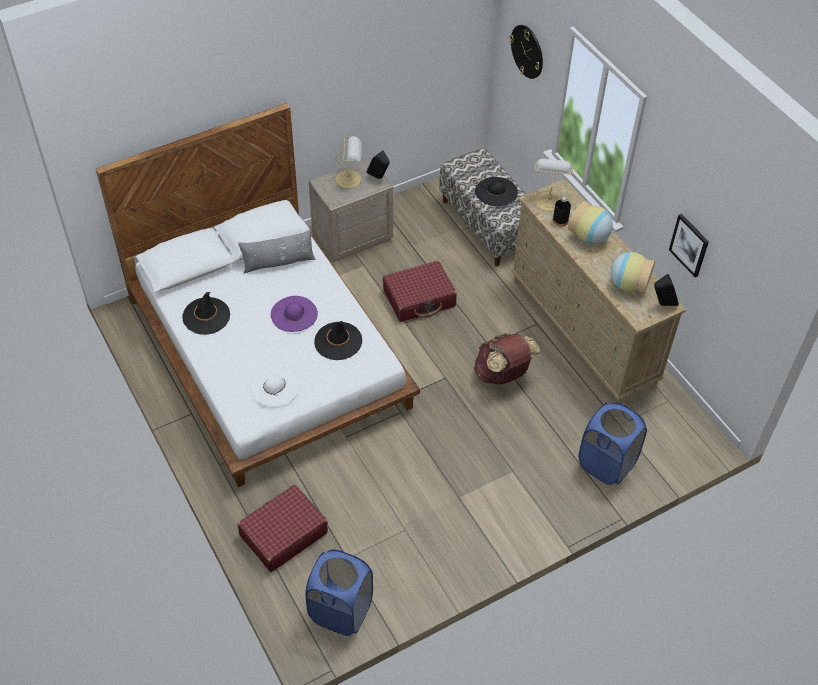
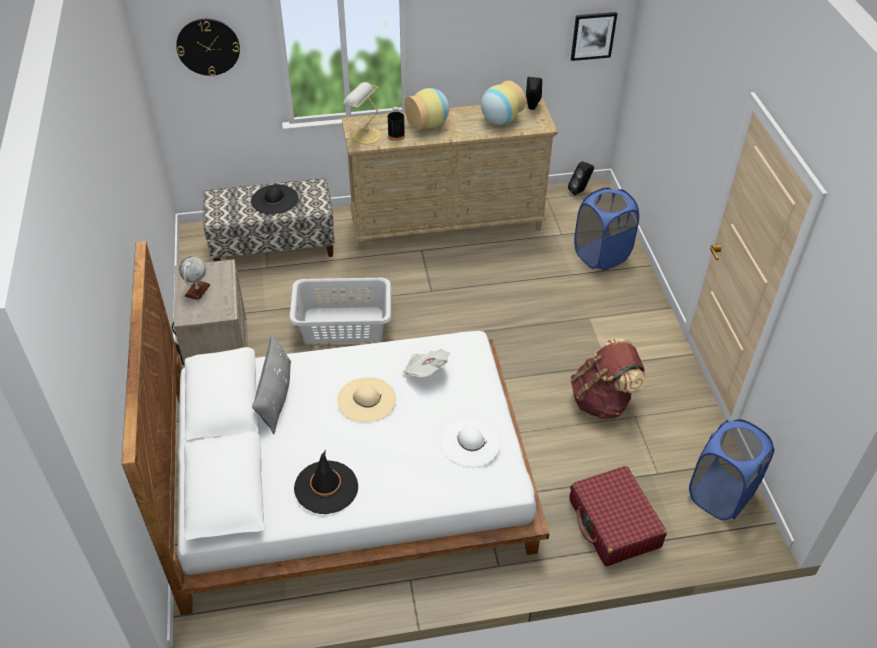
camera: 70 degrees left, 5 degrees down
purple hat [271,296,318,332] -> beige hat [337,377,396,422]
black hat [314,321,362,360] -> newspaper [403,349,450,377]
table lamp [335,136,362,188] -> globe [179,256,210,300]
black speaker [366,150,390,179] -> black speaker moved to [568,161,594,195]
red suitcase [383,261,457,322] -> grey laundry basket [289,278,391,343]
brown backpack [474,333,541,385] -> brown backpack moved to [570,339,646,419]
picture [669,214,709,277] -> picture moved to [571,12,617,61]

